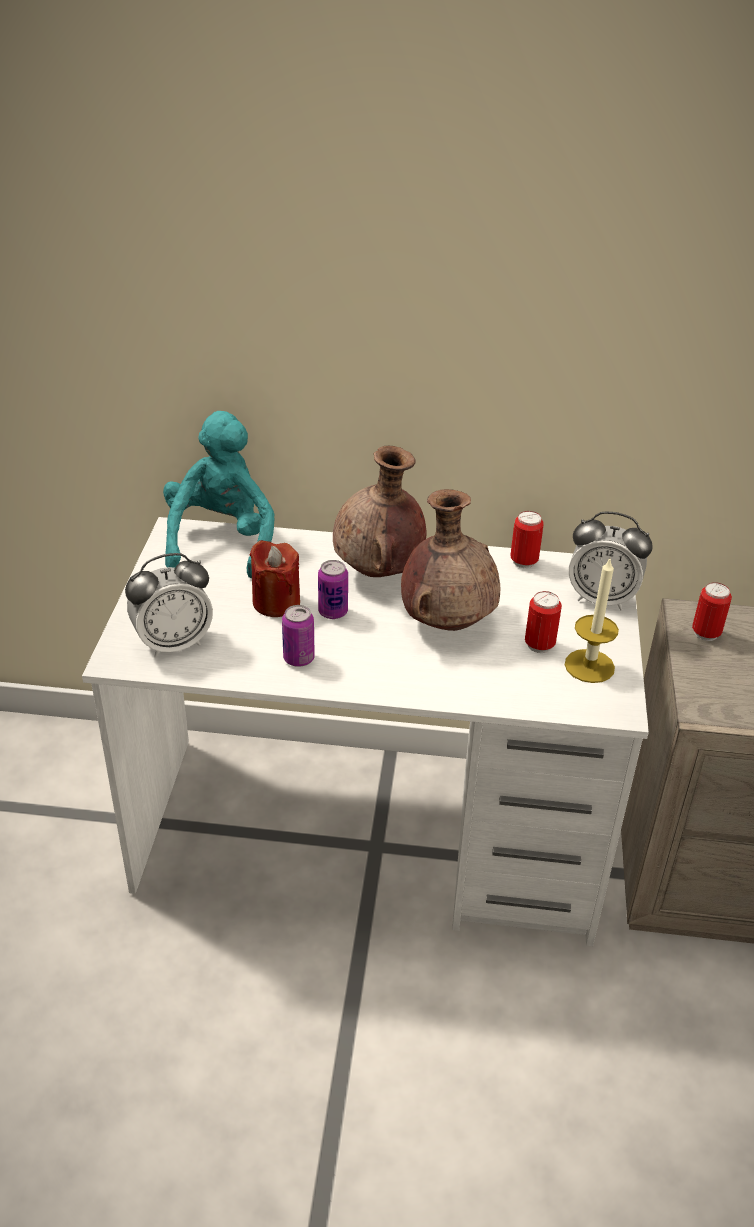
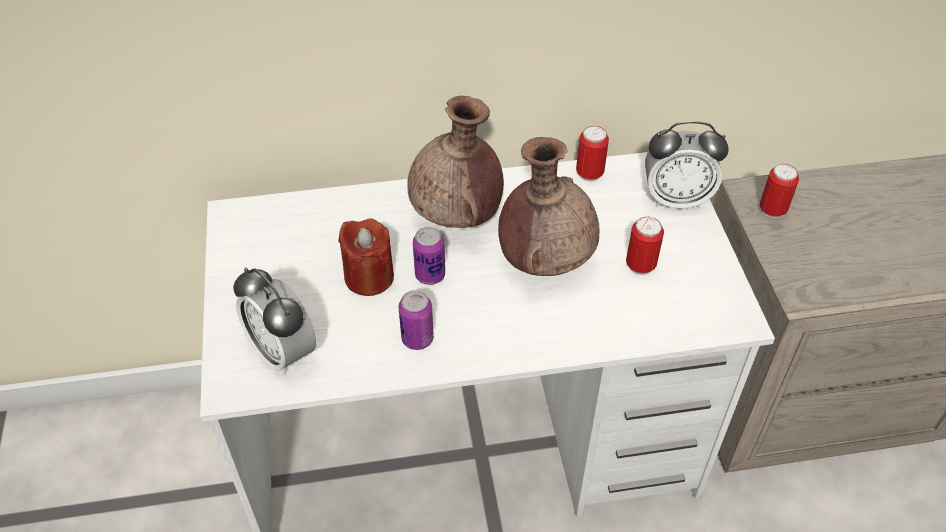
camera: 15 degrees left, 10 degrees up
alarm clock [125,553,213,658] -> alarm clock turned 90 degrees clockwise [233,267,316,376]
turquoise plush toy [163,411,275,578] -> none
candle [565,559,619,683] -> none

